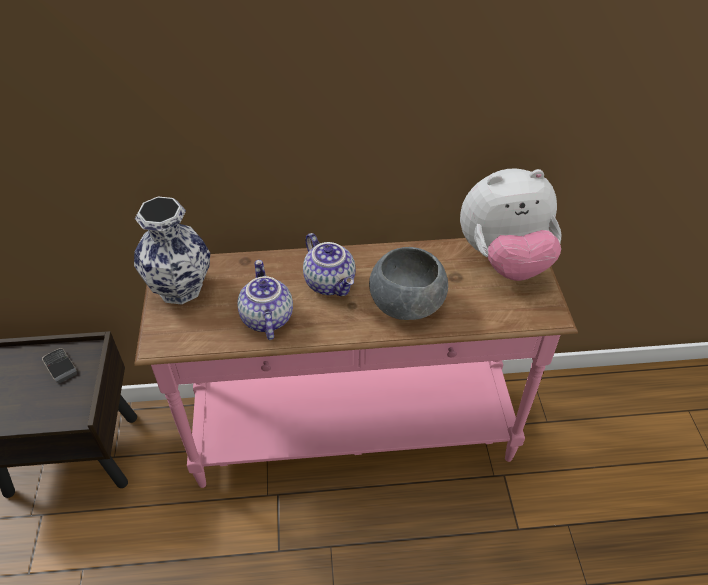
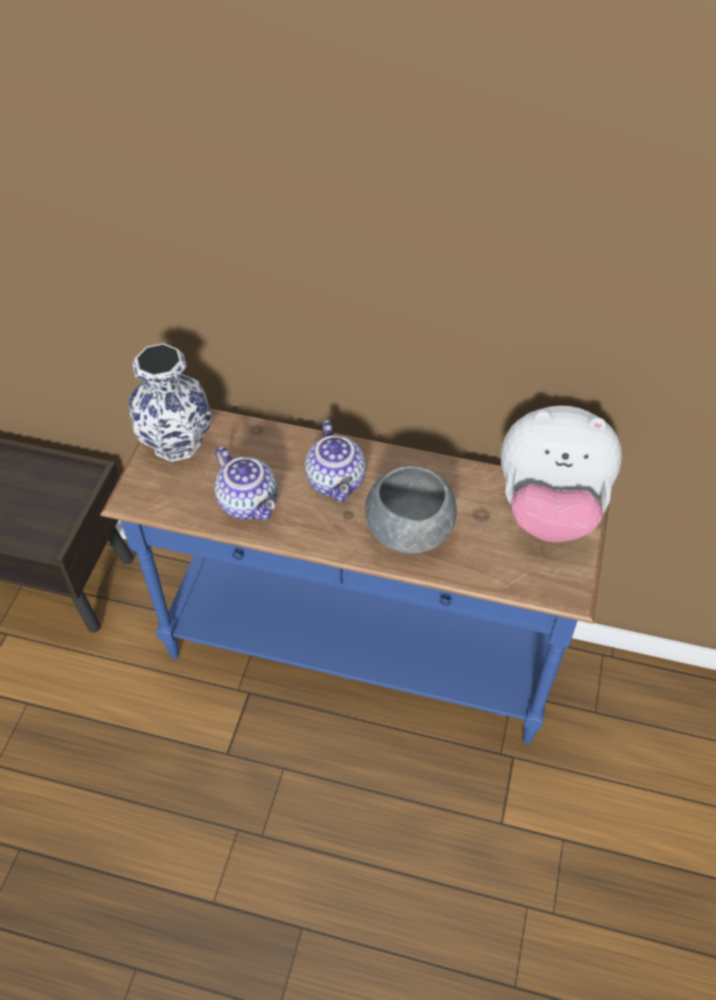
camera: 20 degrees right, 5 degrees up
phone [42,348,77,383] -> none
pink console table [134,238,578,488] -> blue console table [100,408,610,744]
teapot [237,260,293,340] -> teapot turned 135 degrees clockwise [215,446,277,520]

